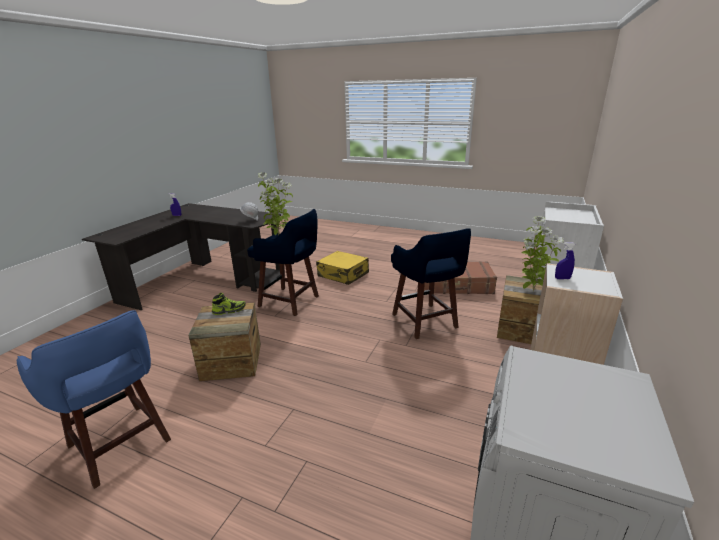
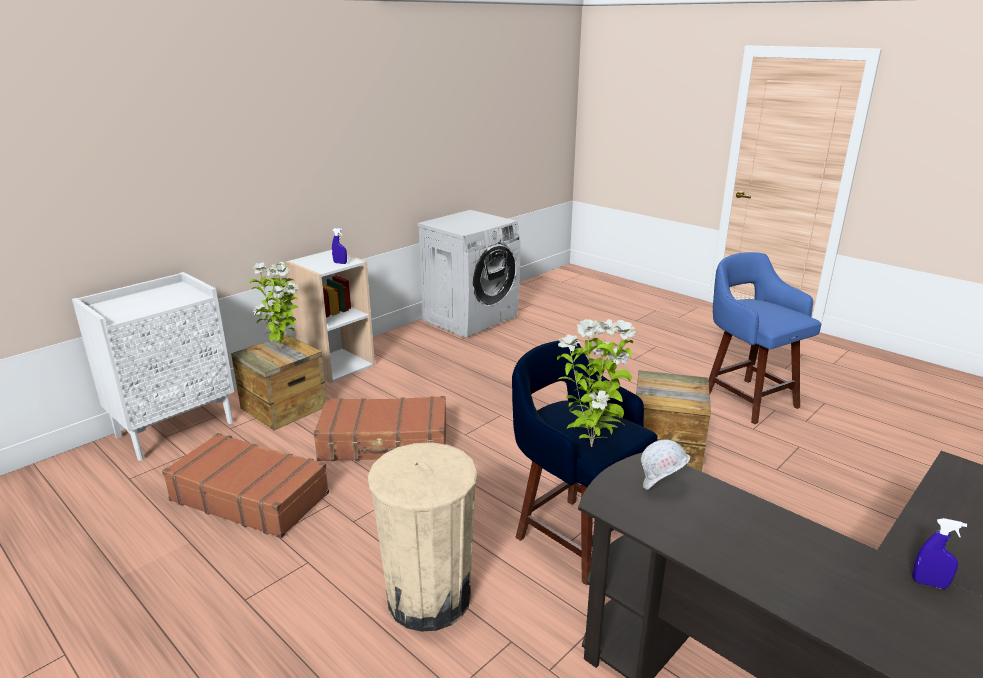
camera: 160 degrees left, 0 degrees up
shoe [212,293,246,315] -> none
yellow suitcase [316,251,369,285] -> beige trash can [368,442,478,632]
blue stool [391,228,471,339] -> brown suitcase [313,396,446,461]

